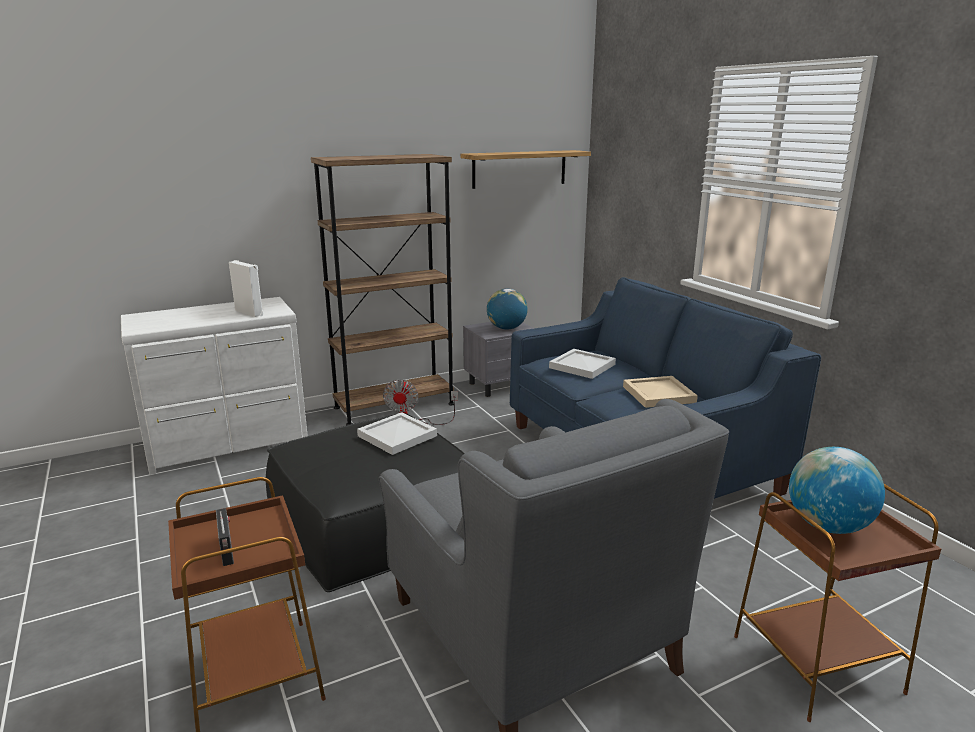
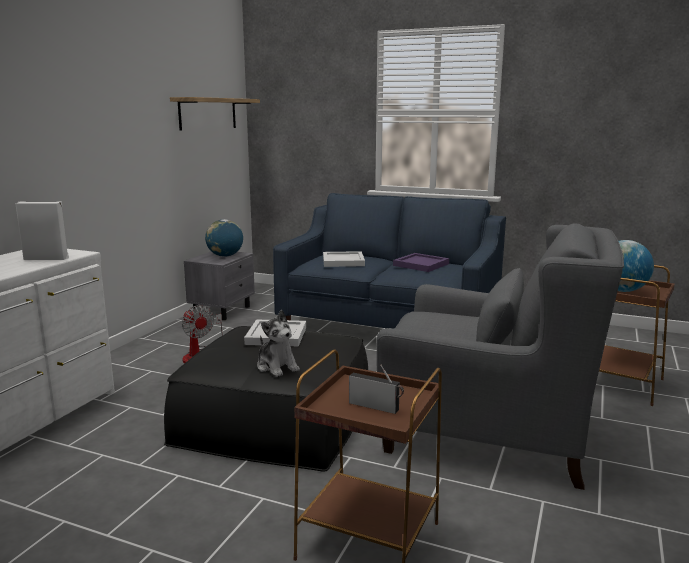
camera: 40 degrees left, 5 degrees down
brown bookcase [311,154,454,426] -> none
beige tray [623,376,698,408] -> purple tray [393,253,449,272]
none -> plush toy [257,310,300,377]

